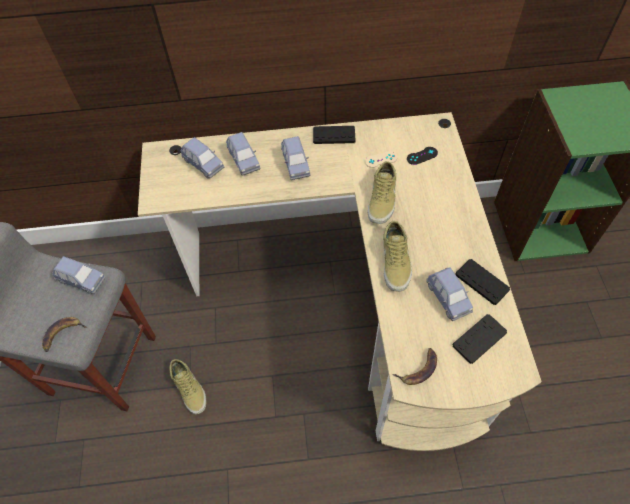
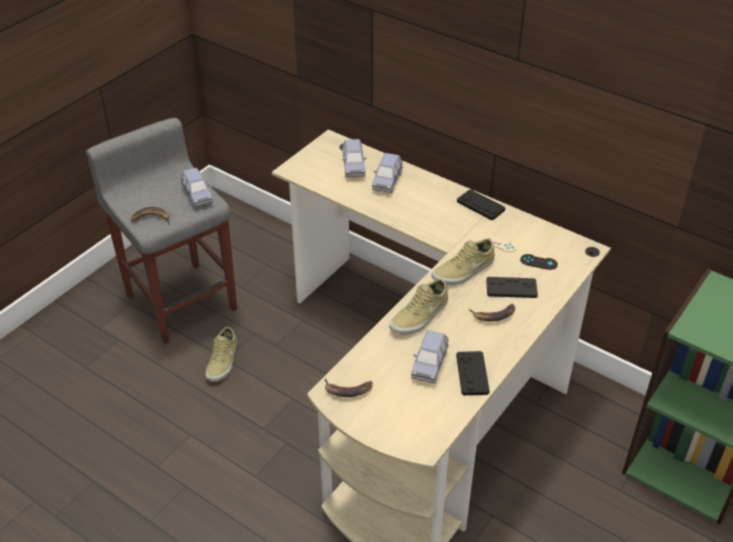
camera: 40 degrees right, 15 degrees down
blue toy car [281,136,310,180] -> none
black game controller [452,314,507,364] -> black game controller moved to [486,277,538,298]
none -> banana [469,304,515,322]

